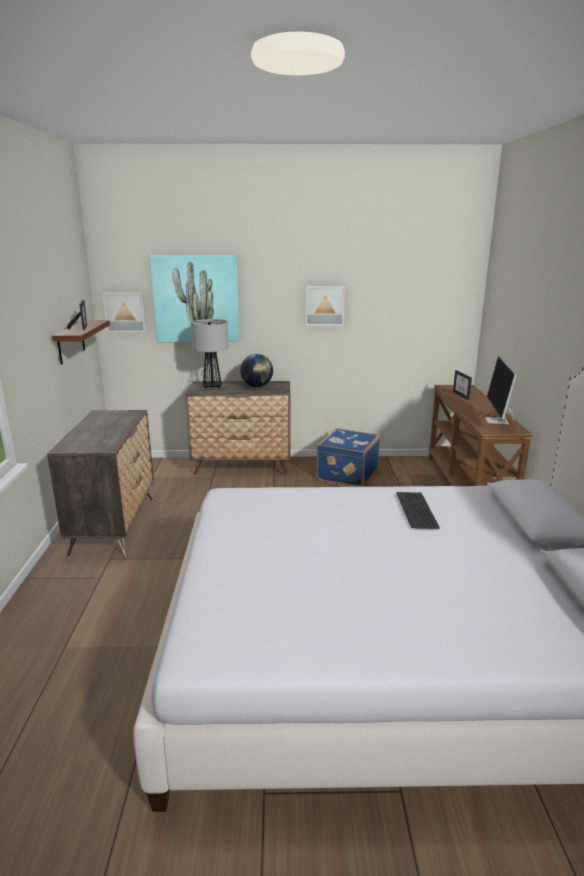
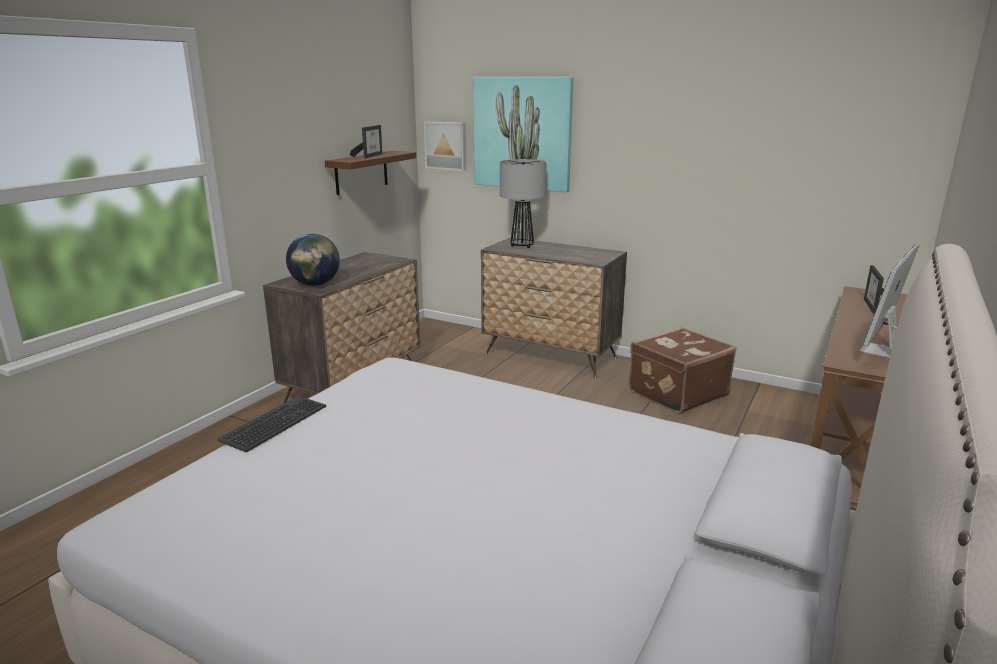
camera: 30 degrees right, 0 degrees up
globe [240,354,273,387] -> globe moved to [286,234,340,286]
picture [305,286,345,326] -> none
blue suitcase [316,428,380,487] -> brown suitcase [629,327,737,414]
keyboard [397,492,440,529] -> keyboard moved to [217,396,326,453]

